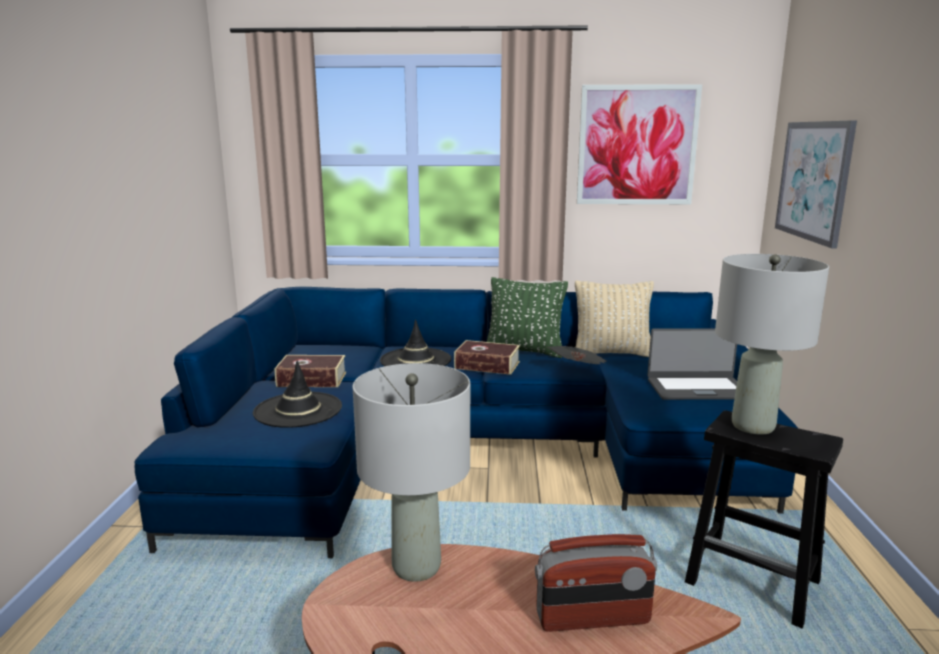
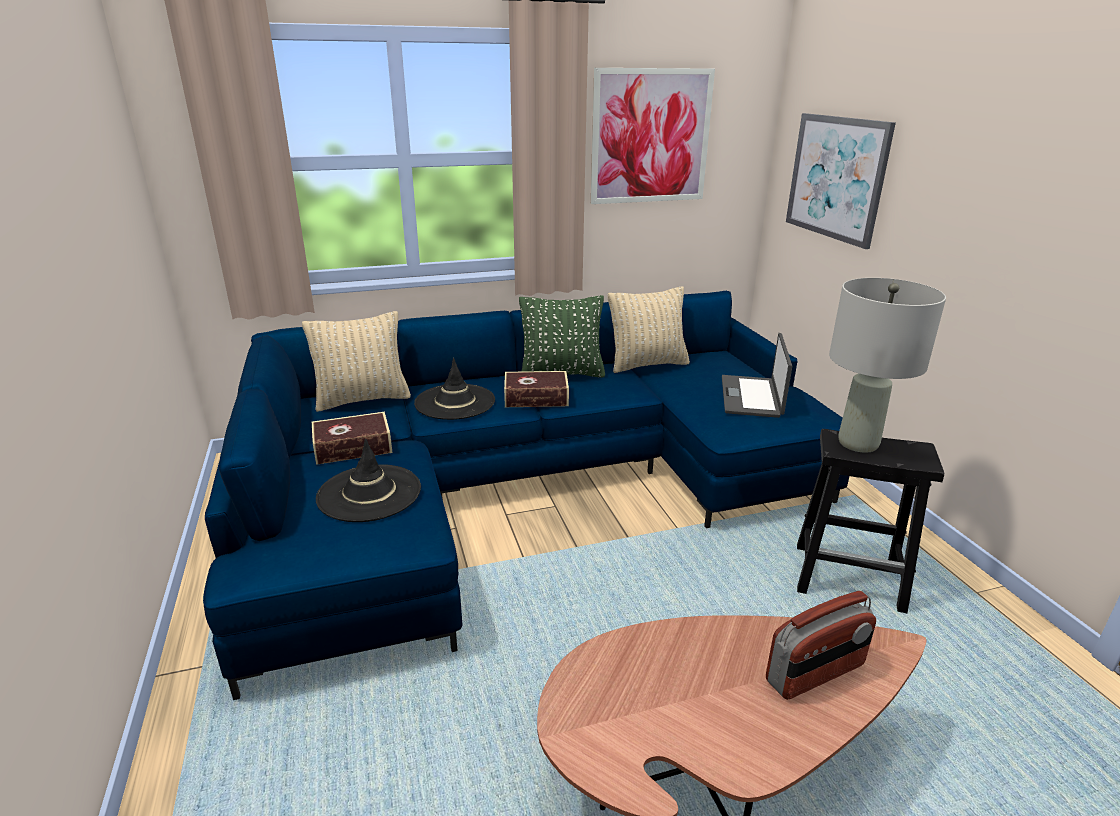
camera: 20 degrees left, 10 degrees up
grey table lamp [353,363,470,582] -> none
newspaper [547,346,607,364] -> none
laptop [647,328,737,400] -> laptop turned 120 degrees clockwise [722,333,792,418]
none -> beige pillow [302,311,411,412]

